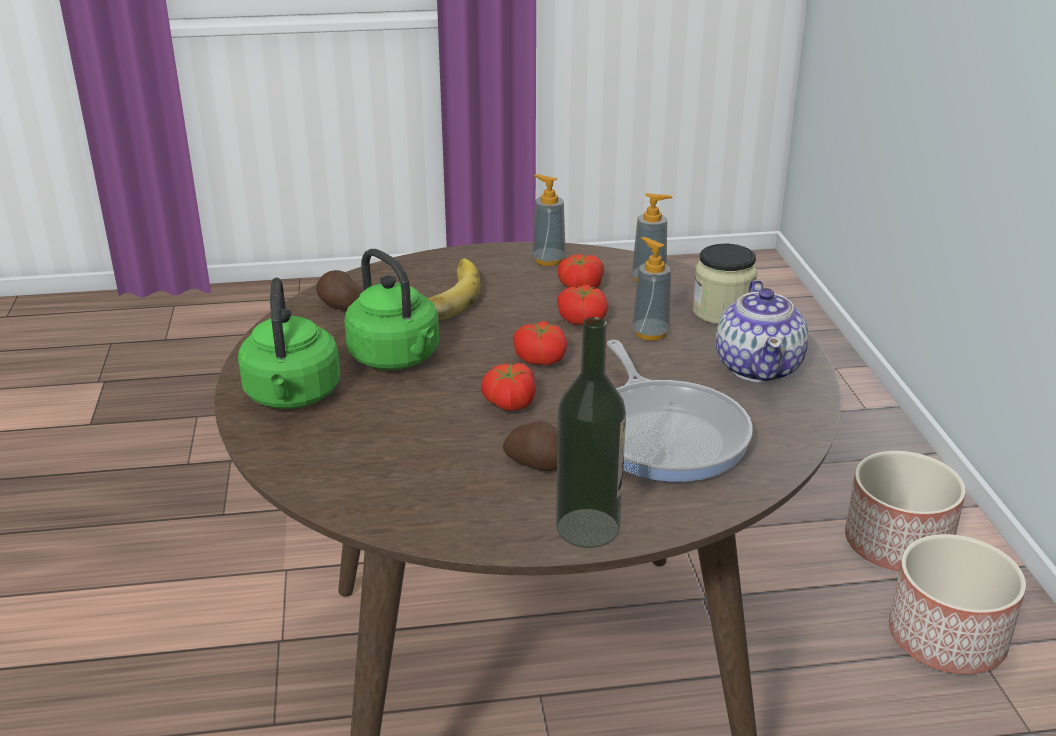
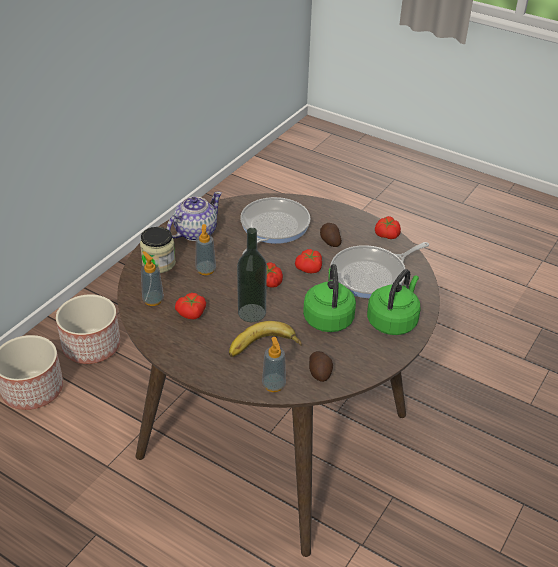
camera: 140 degrees left, 10 degrees up
soap dispenser [532,174,566,266] -> soap dispenser moved to [262,337,286,392]
bottle [556,317,626,548] -> bottle moved to [237,228,267,322]
tomato [557,284,608,325] -> tomato moved to [375,216,401,239]
none -> frying pan [330,242,429,298]

